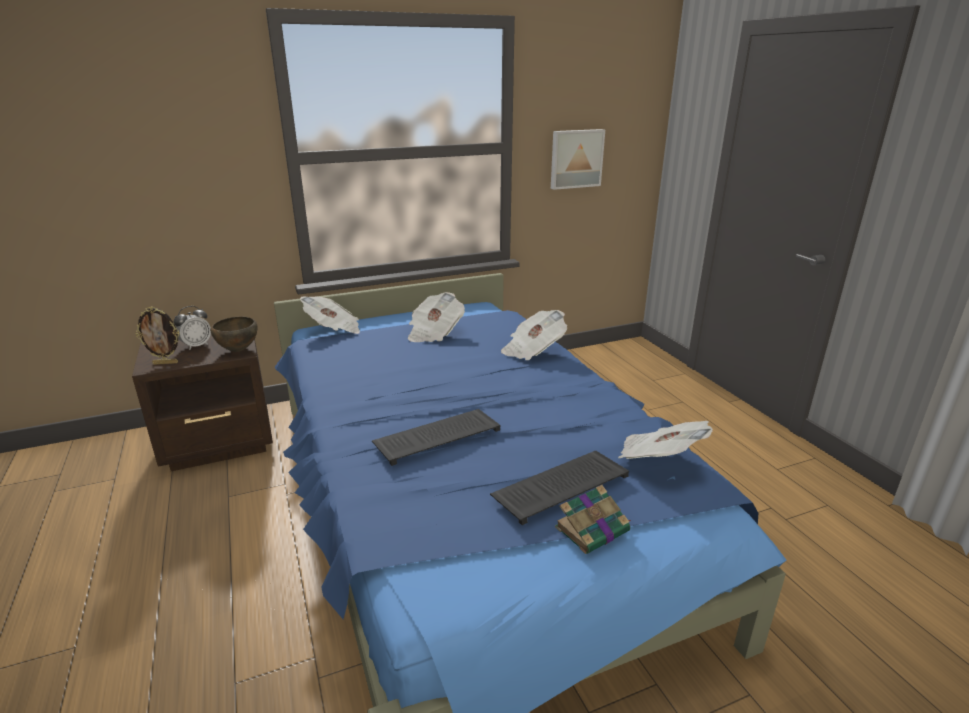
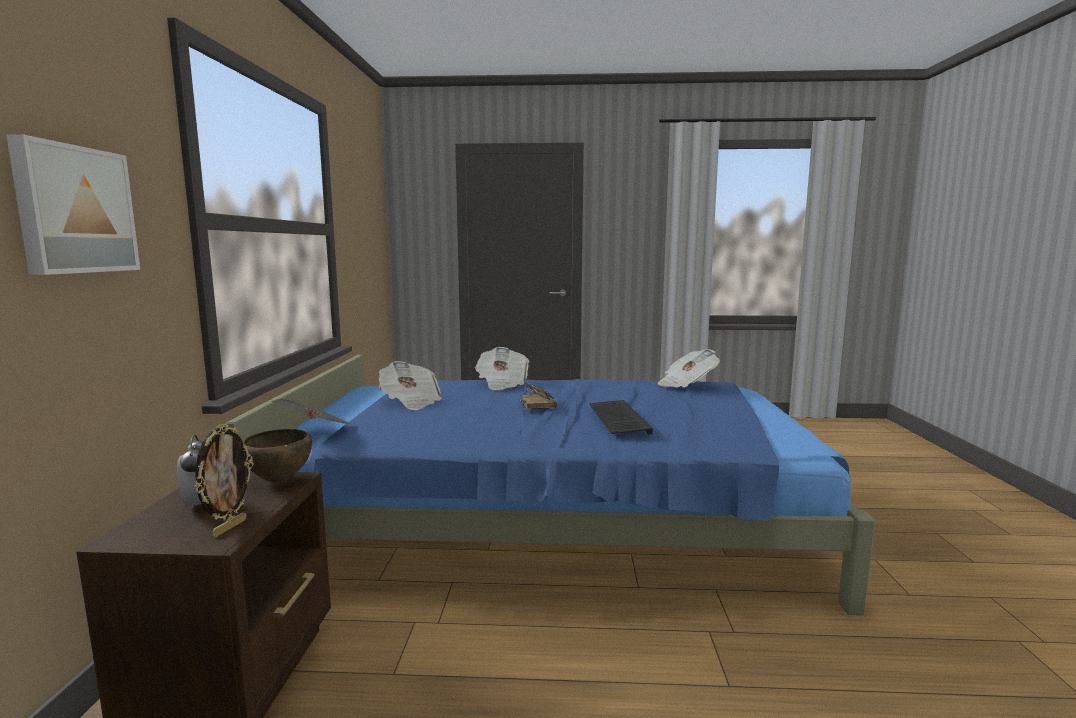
camera: 65 degrees left, 15 degrees down
keyboard [490,450,629,525] -> none
picture [551,129,605,190] -> picture moved to [6,134,140,275]
book [555,485,631,554] -> book moved to [520,381,557,410]

